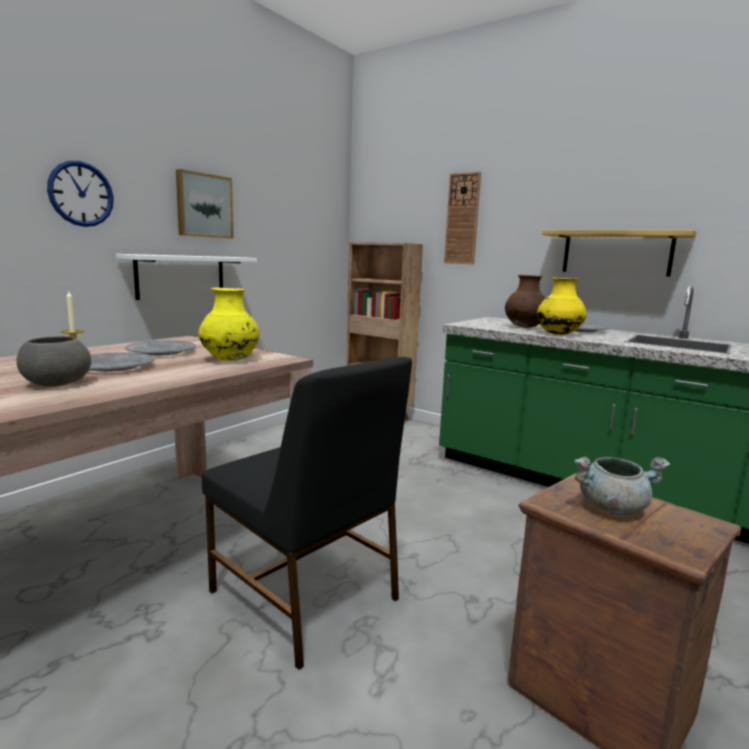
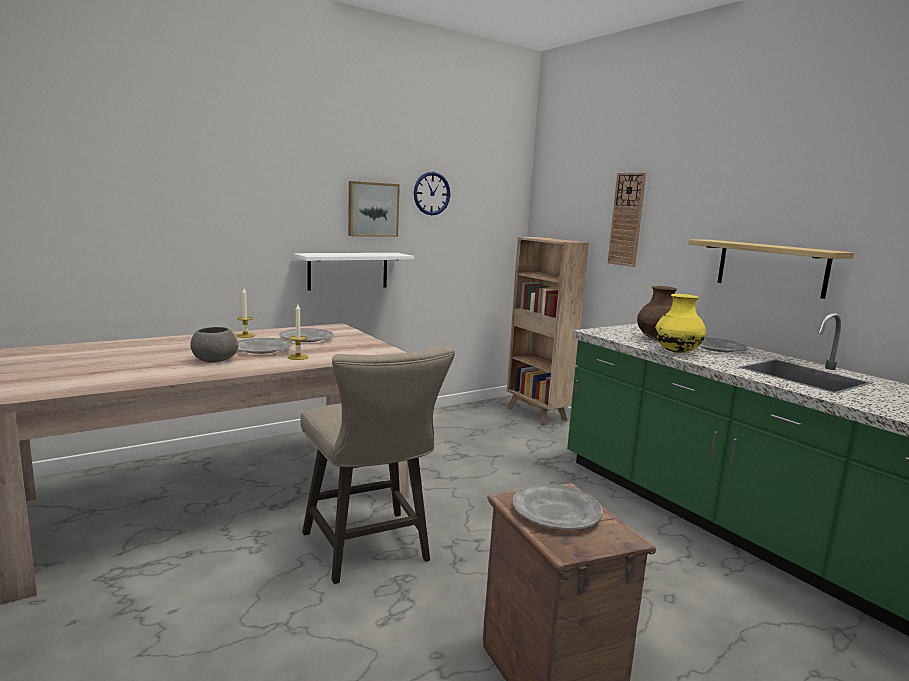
camera: 20 degrees right, 0 degrees up
wall clock [47,161,114,227] -> wall clock moved to [414,172,450,215]
yellow vase [198,288,260,361] -> none
black chair [202,357,412,670] -> beige stool [300,347,455,584]
grey cooking pot [574,457,670,515] -> grey plate [512,484,603,530]
none -> candle [288,304,309,360]

